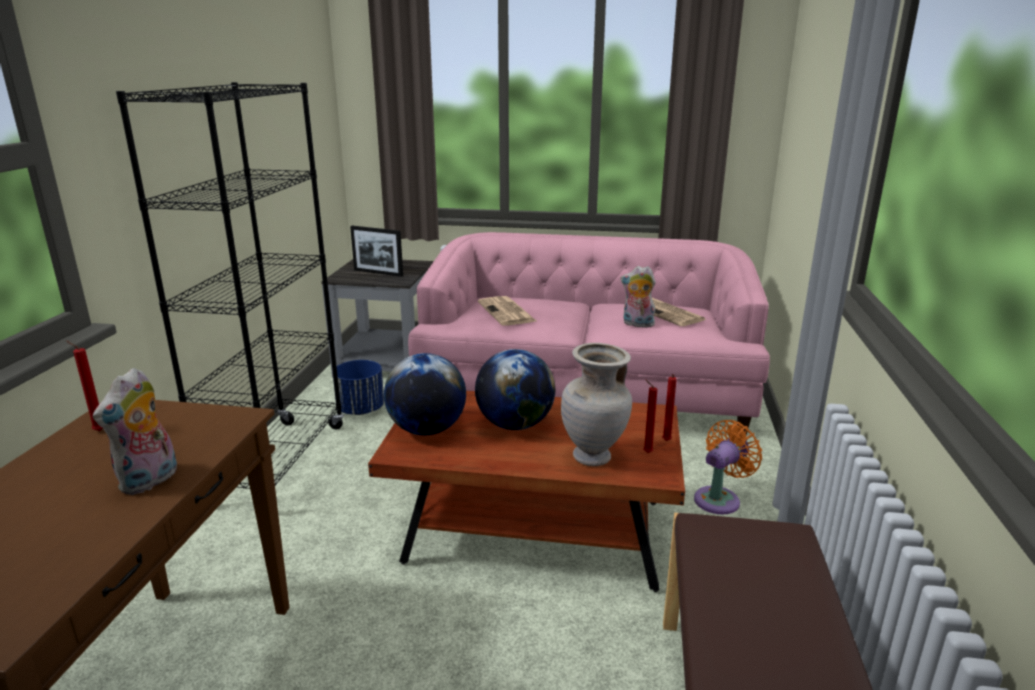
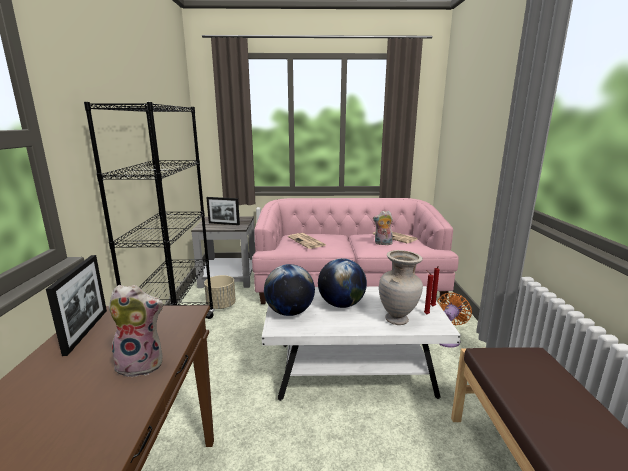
camera: 10 degrees left, 5 degrees down
red candle [66,341,103,431] -> picture frame [46,255,107,356]
plush toy [93,368,177,495] -> plush toy turned 105 degrees counterclockwise [108,285,163,377]
blue planter [333,360,384,415] -> beige planter [204,275,236,309]
brown coffee table [368,391,685,592] -> white coffee table [262,286,461,401]

